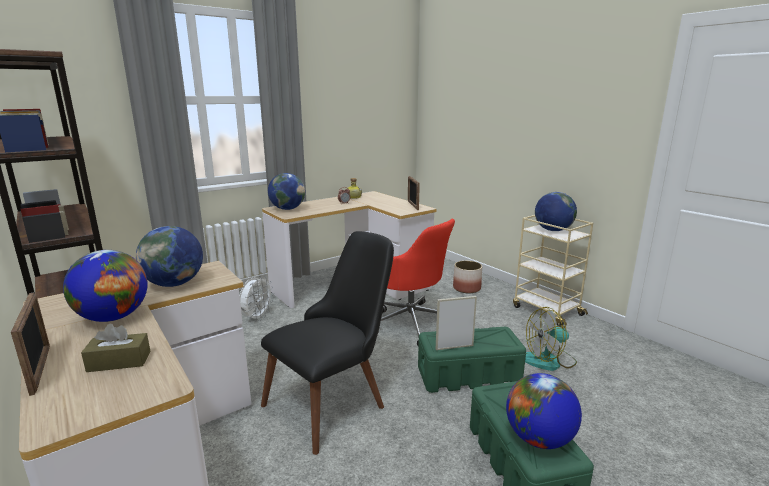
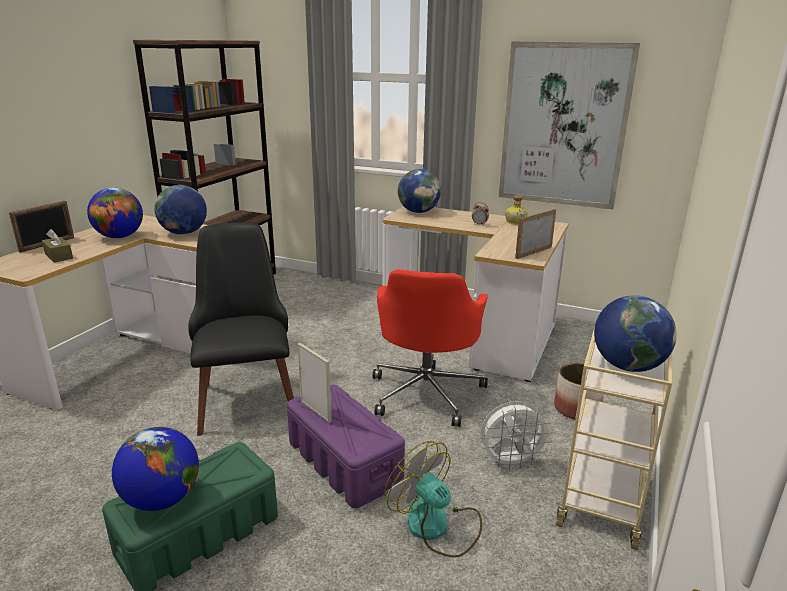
camera: 60 degrees right, 5 degrees up
white fan [240,276,274,322] -> white fan moved to [480,401,554,470]
black chair [261,231,394,455] -> black chair turned 120 degrees counterclockwise [188,222,294,436]
green storage box [418,327,526,393] -> purple storage box [287,385,405,508]
none -> picture [499,41,640,209]

